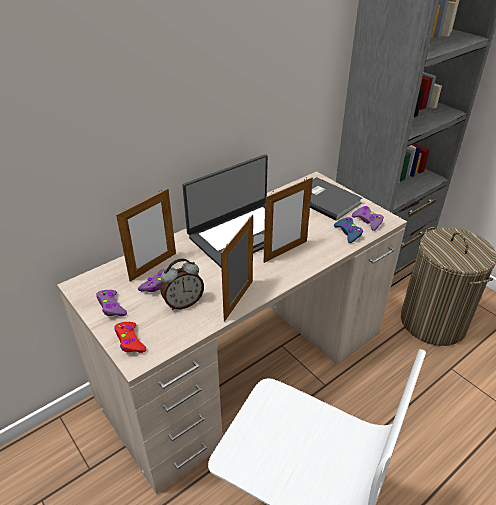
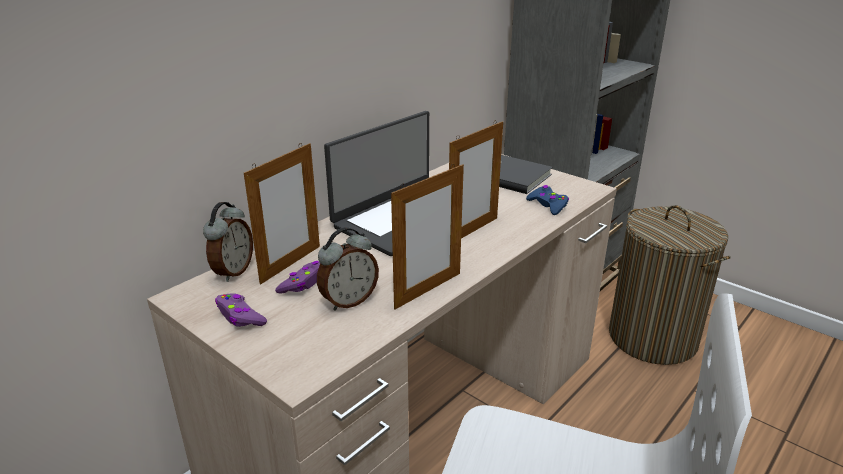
camera: 10 degrees left, 10 degrees down
red game controller [114,322,146,353] -> none
picture frame [221,215,253,322] -> picture frame turned 150 degrees counterclockwise [391,164,464,309]
purple game controller [352,206,384,231] -> none
none -> alarm clock [203,202,253,282]

